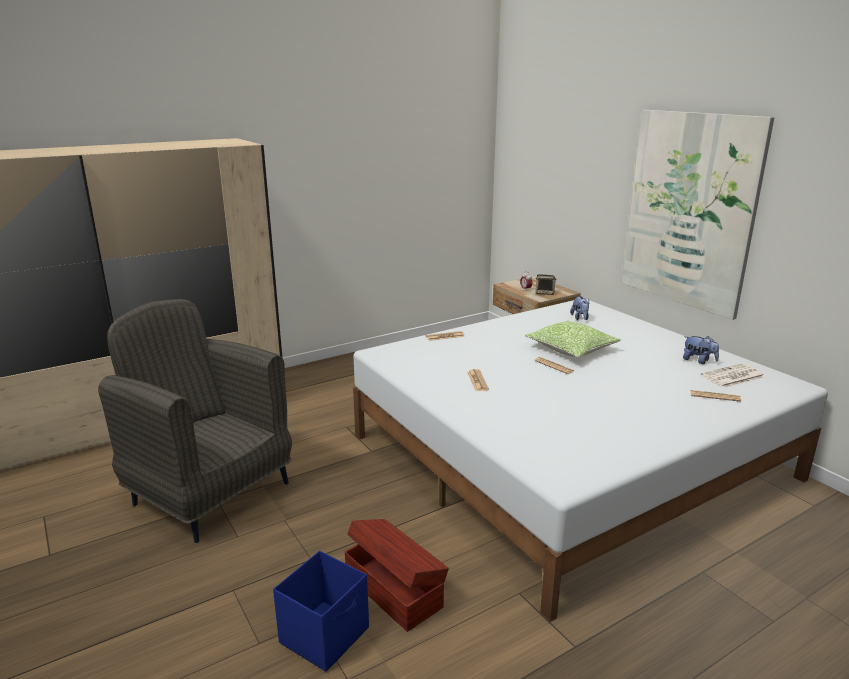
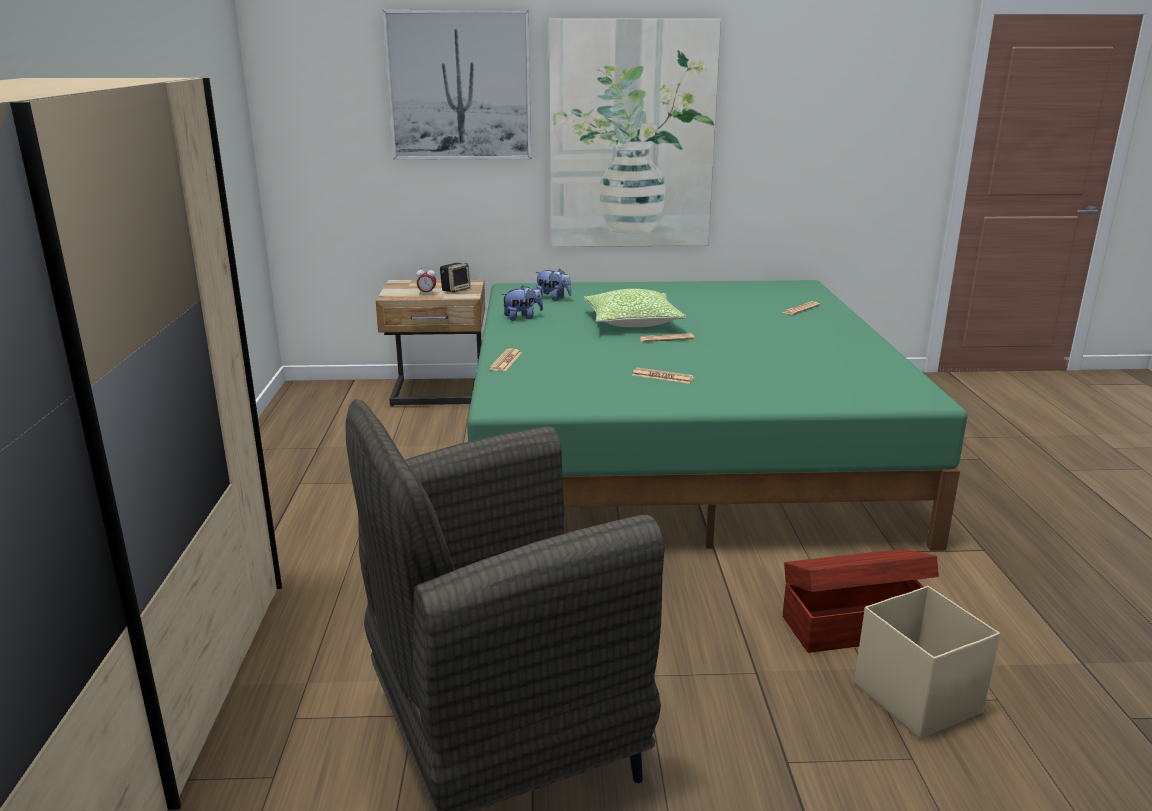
camera: 60 degrees left, 0 degrees up
blue storage box [273,551,369,672] -> beige storage box [854,586,1000,739]
white bed [353,299,828,622] -> green bed [467,280,967,551]
plush toy [683,336,719,364] -> plush toy moved to [501,285,543,321]
newspaper [701,363,765,388] -> none
none -> picture [382,10,531,160]

